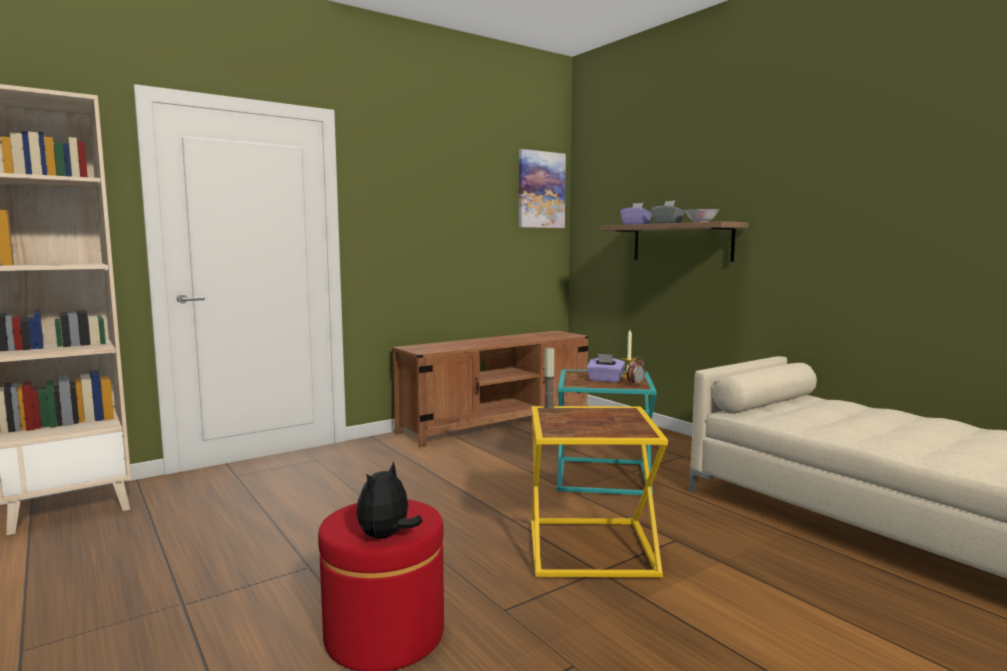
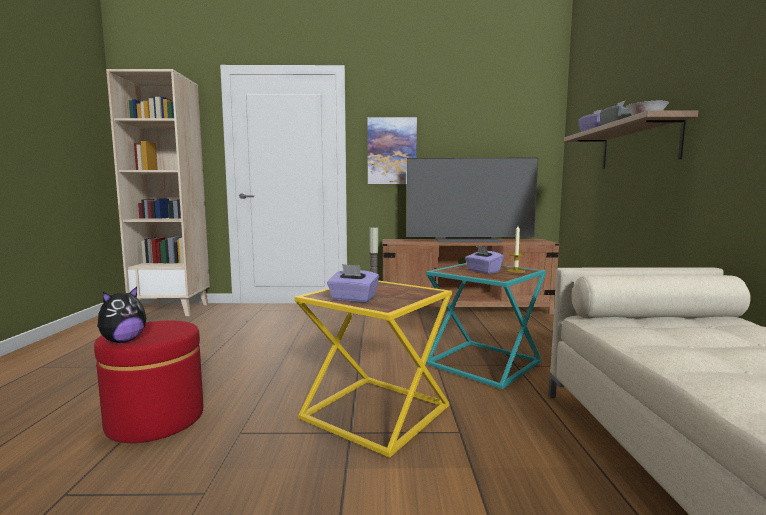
camera: 35 degrees right, 0 degrees up
plush toy [357,461,423,539] -> plush toy turned 150 degrees clockwise [97,286,146,343]
picture [519,149,566,228] -> picture moved to [367,117,417,184]
alarm clock [627,357,645,386] -> none
none -> purple tissue box [327,264,379,302]
none -> television [406,158,538,242]

